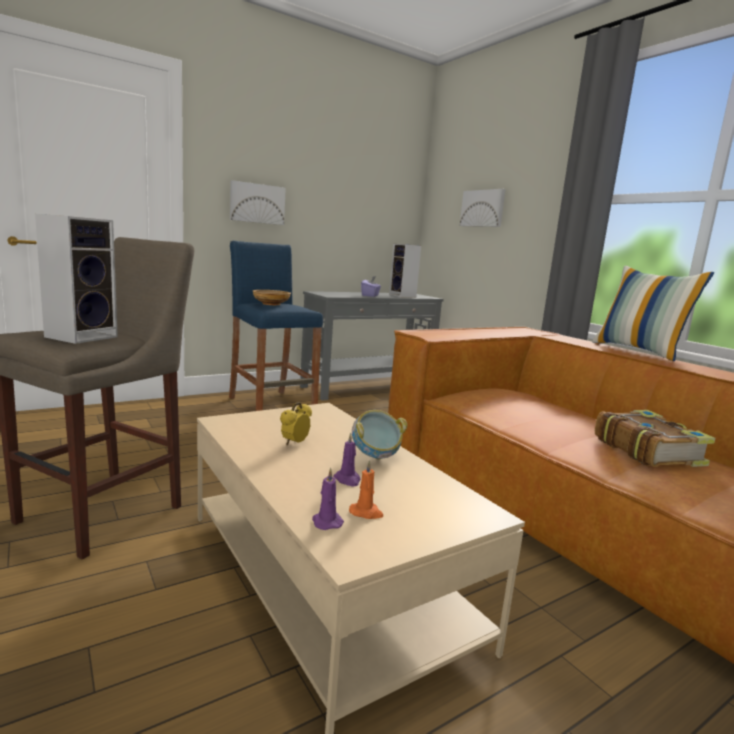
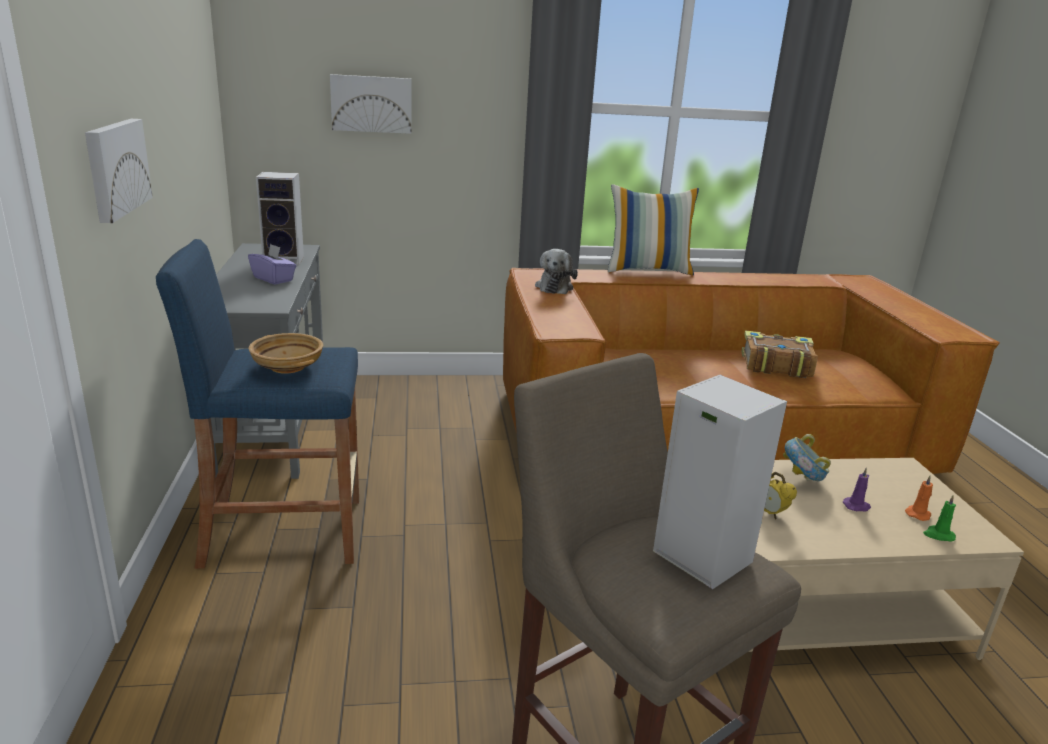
camera: 65 degrees left, 10 degrees up
purple candle [312,468,344,530] -> green candle [923,495,956,542]
none -> plush toy [535,249,578,294]

